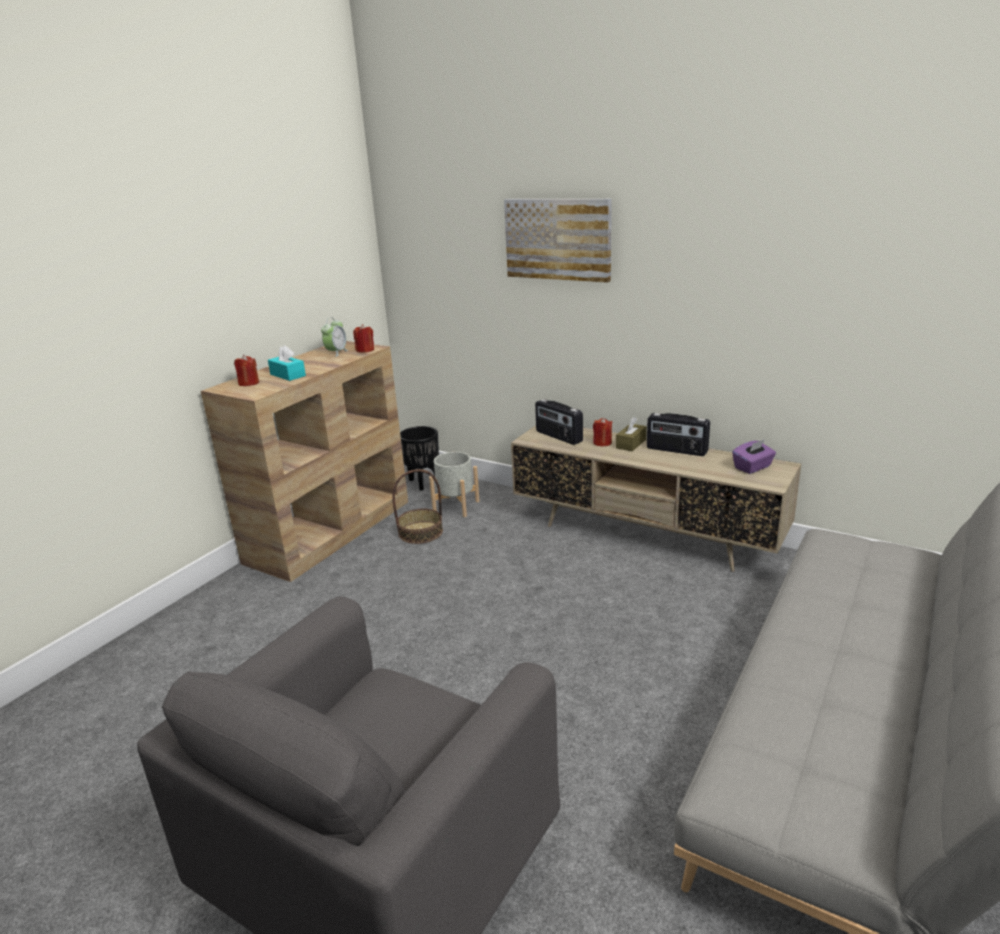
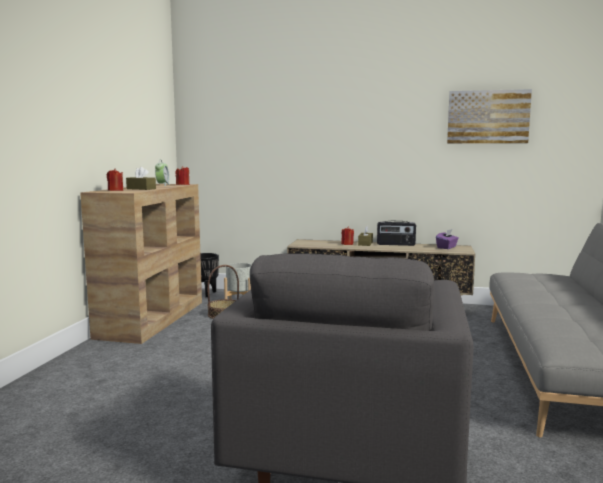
camera: 20 degrees left, 15 degrees down
turquoise tissue box [268,345,306,381] -> brown tissue box [126,167,156,190]
picture [504,199,612,283] -> picture moved to [447,89,532,144]
radio [535,399,583,445] -> none

